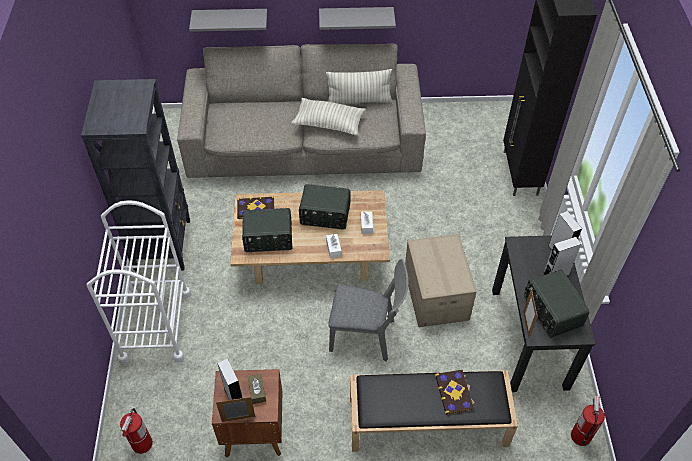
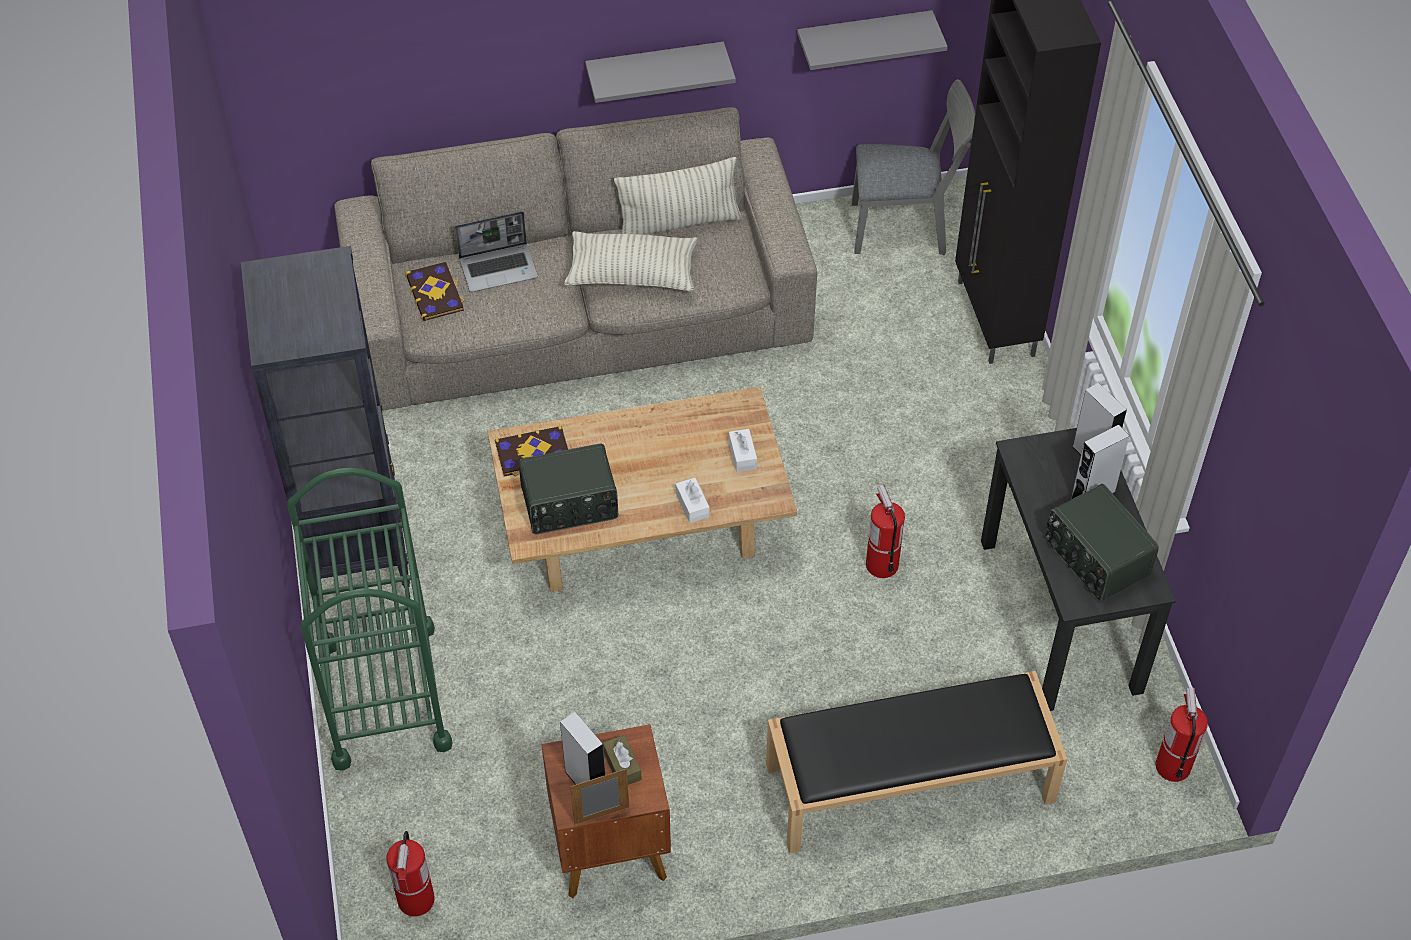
camera: 10 degrees left, 0 degrees up
white cart [87,200,191,364] -> green cart [287,468,453,771]
grey shelf [189,9,267,32] -> grey shelf moved to [797,10,948,70]
radio [299,184,350,230] -> none
grey chair [328,259,408,361] -> grey chair moved to [852,80,975,255]
cardboard box [405,234,477,327] -> fire extinguisher [866,485,905,578]
book [435,370,475,415] -> book moved to [405,262,466,321]
picture frame [523,288,538,338] -> none
none -> laptop [455,211,538,292]

